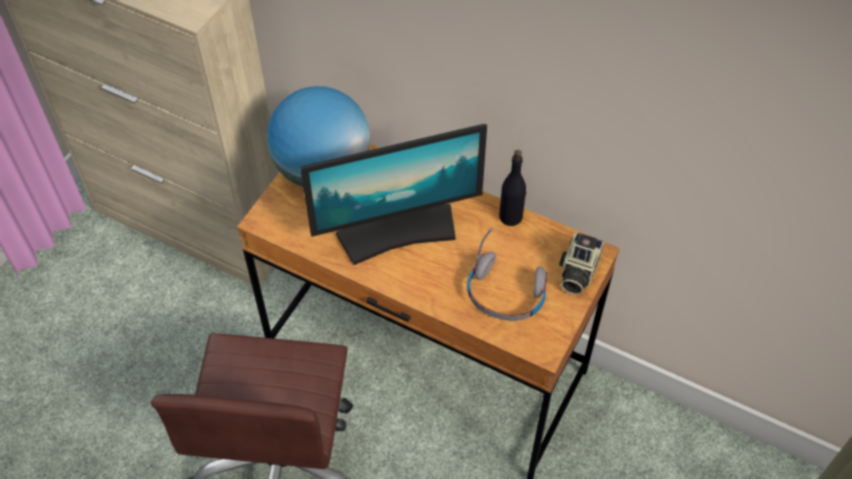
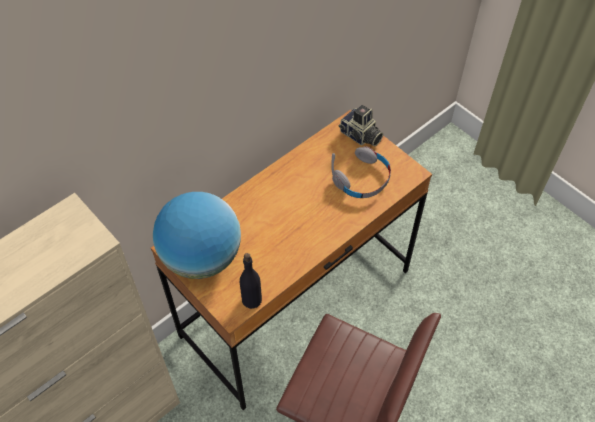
camera: 70 degrees left, 0 degrees up
monitor [300,124,487,265] -> none
black bottle [499,150,526,226] -> black bottle moved to [240,253,262,309]

